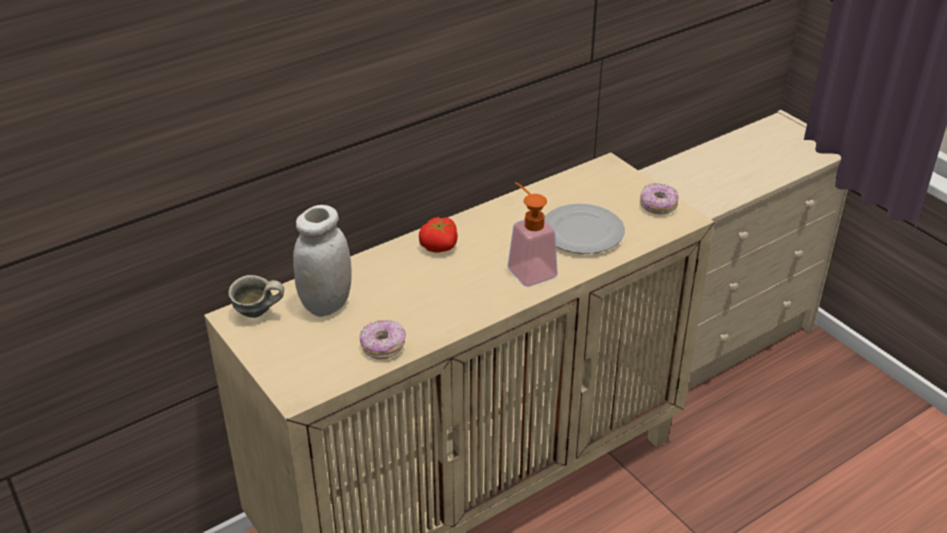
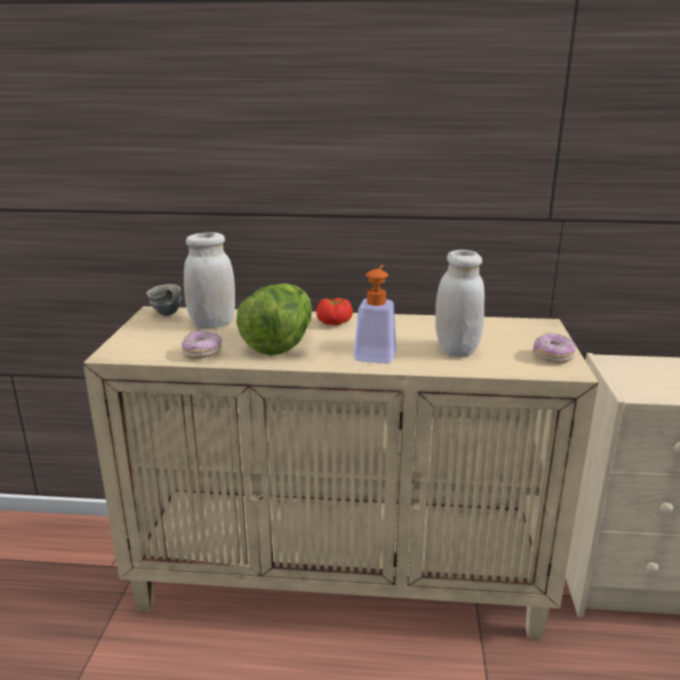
camera: 40 degrees right, 15 degrees down
plate [544,204,625,254] -> white jar [435,250,484,357]
none -> lettuce [237,283,312,355]

